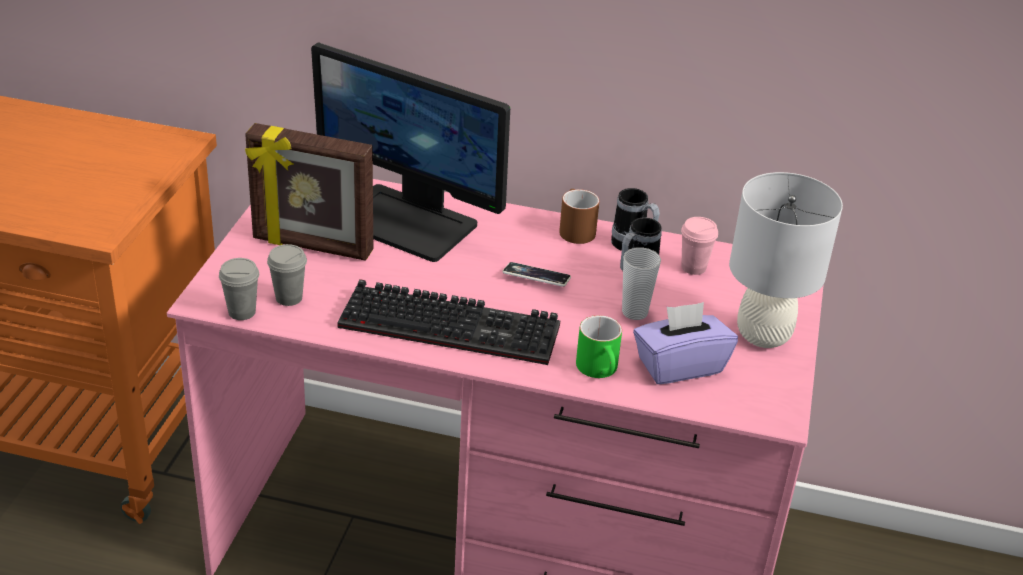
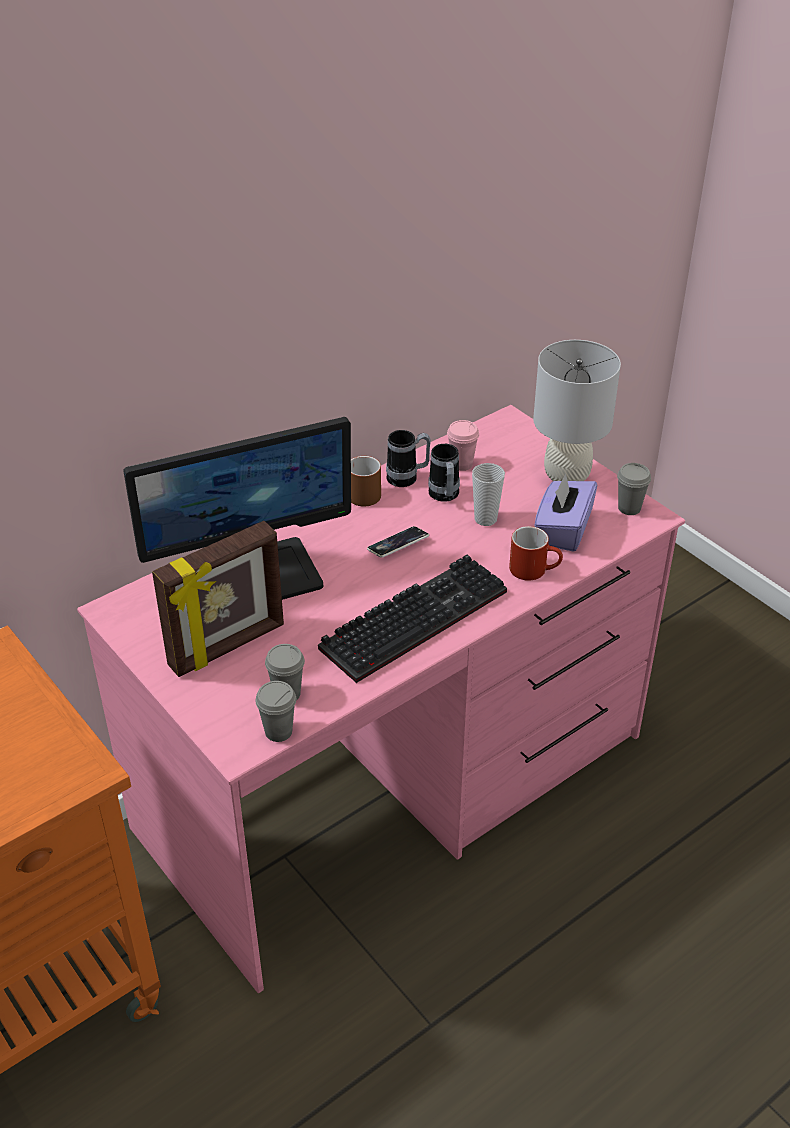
camera: 50 degrees left, 5 degrees up
green mug [576,315,622,378] -> red mug [509,526,563,581]
none -> grey cup [617,463,651,515]

